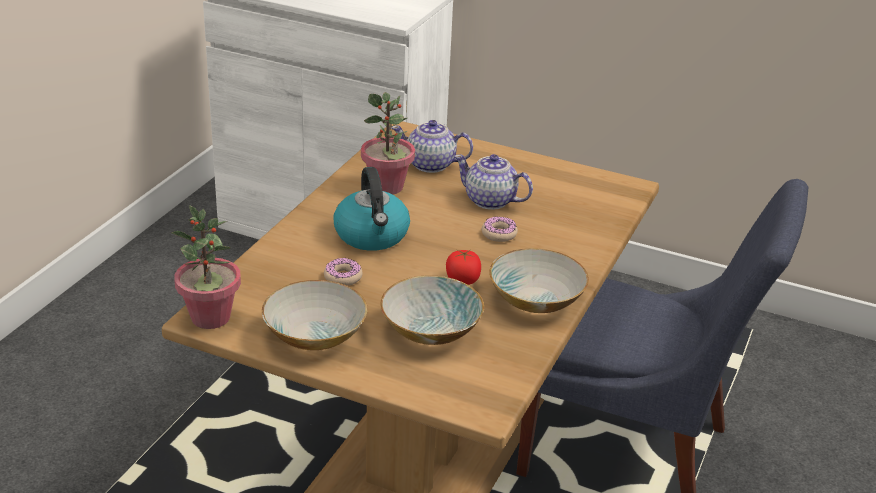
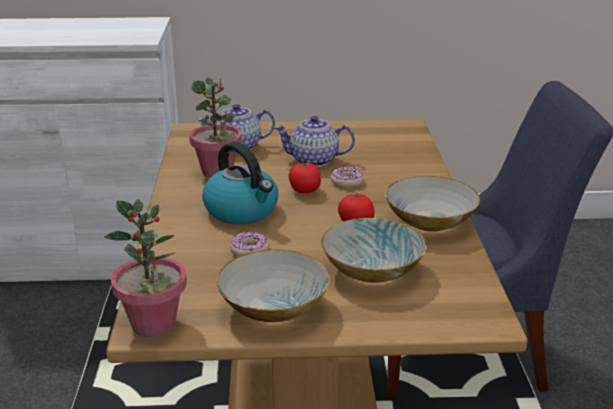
camera: 25 degrees left, 5 degrees down
none -> tomato [289,162,321,193]

